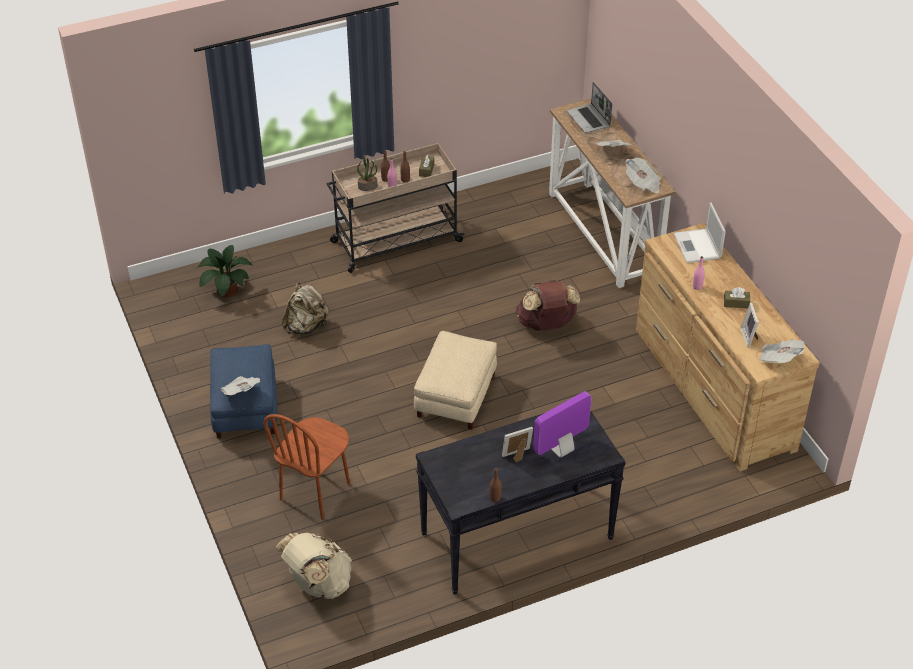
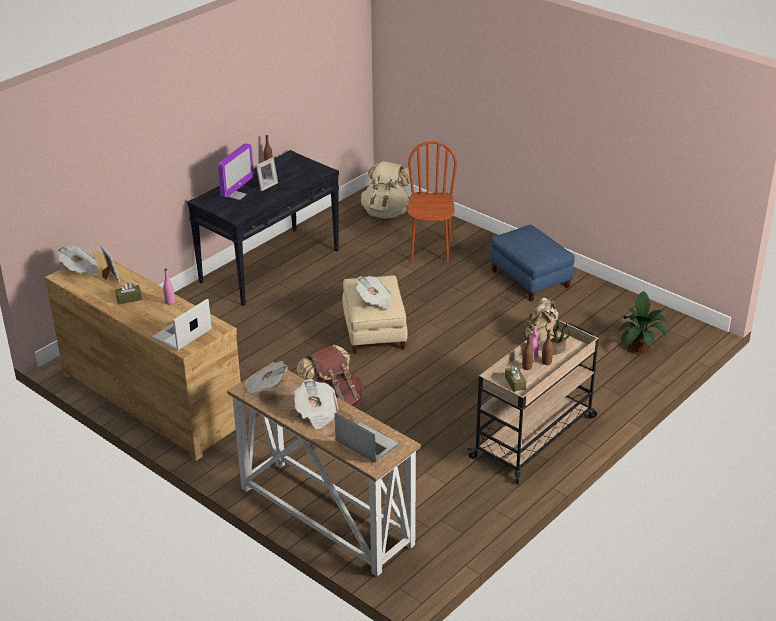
camera: 155 degrees right, 10 degrees down
newspaper [221,376,260,395] -> newspaper moved to [356,276,393,309]
laptop [674,203,726,263] -> laptop turned 105 degrees counterclockwise [152,299,212,351]

